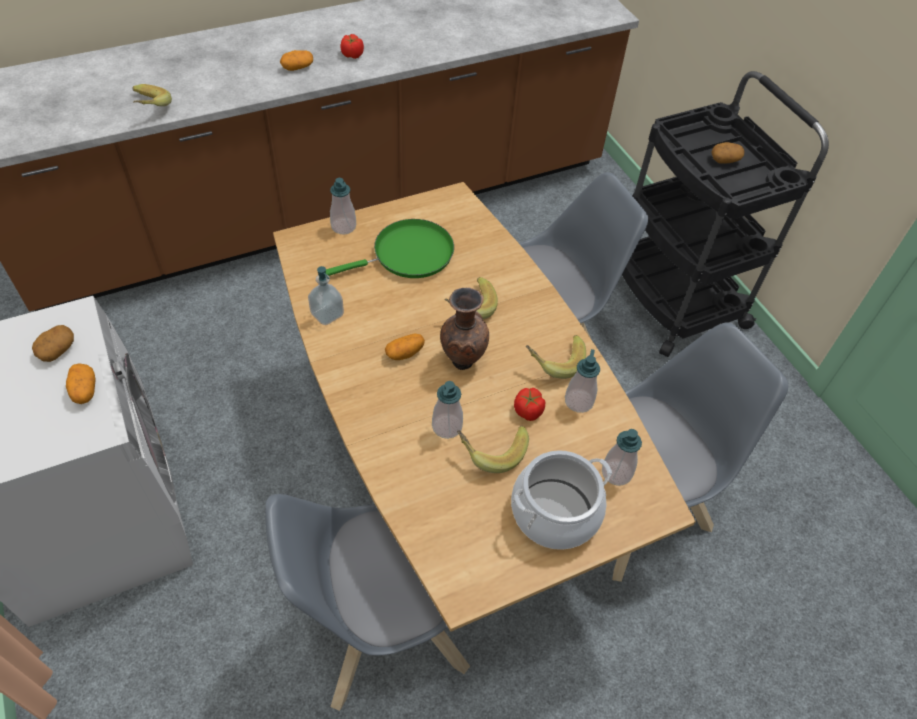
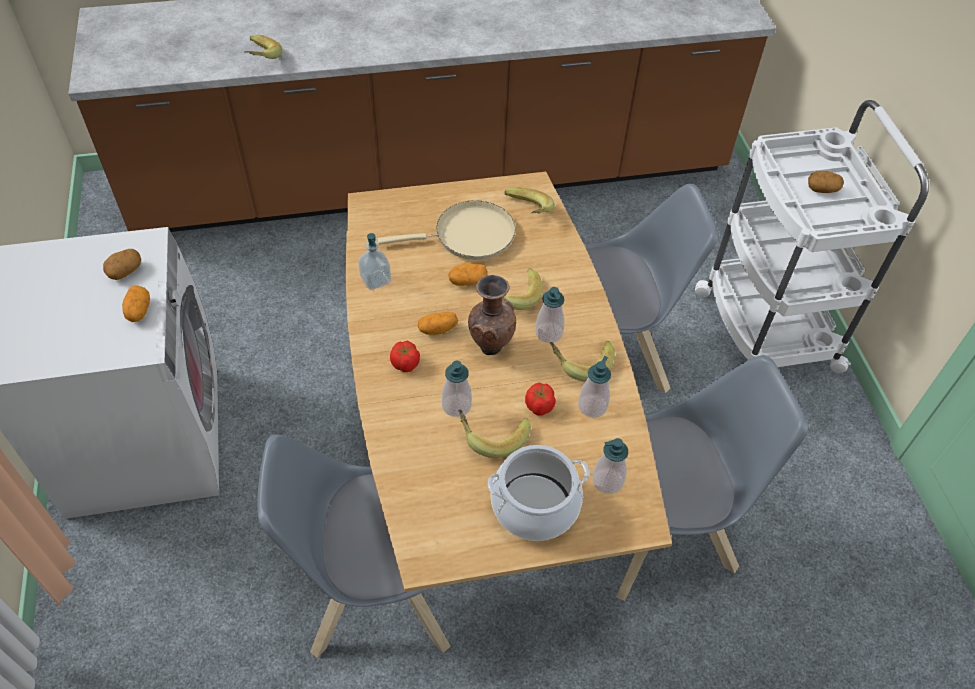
camera: 15 degrees right, 0 degrees up
potato [280,50,313,71] -> potato moved to [448,263,488,286]
green frying pan [326,219,454,278] -> beige frying pan [378,200,516,260]
soap dispenser [330,178,356,234] -> soap dispenser moved to [535,287,564,343]
tomato [341,34,364,59] -> tomato moved to [390,341,420,372]
black cart [622,71,829,357] -> white cart [695,100,929,373]
none -> banana [504,187,555,214]

